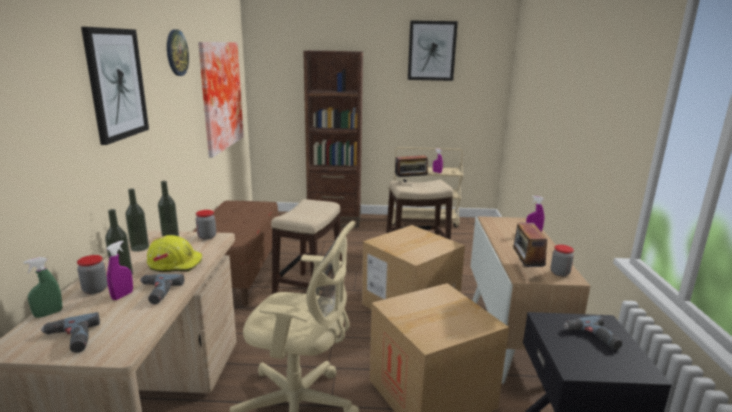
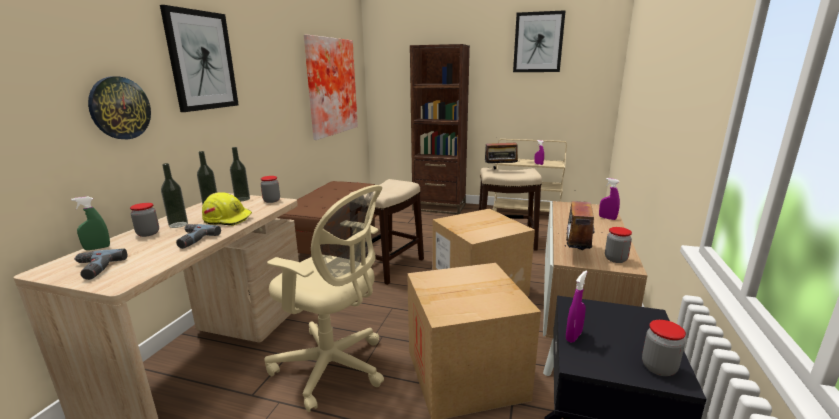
camera: 15 degrees right, 0 degrees up
purple spray bottle [106,240,133,300] -> purple spray bottle moved to [566,270,588,343]
wall clock [167,29,189,76] -> wall clock moved to [88,76,151,139]
power drill [564,315,622,350] -> none
none -> jar [642,320,686,376]

